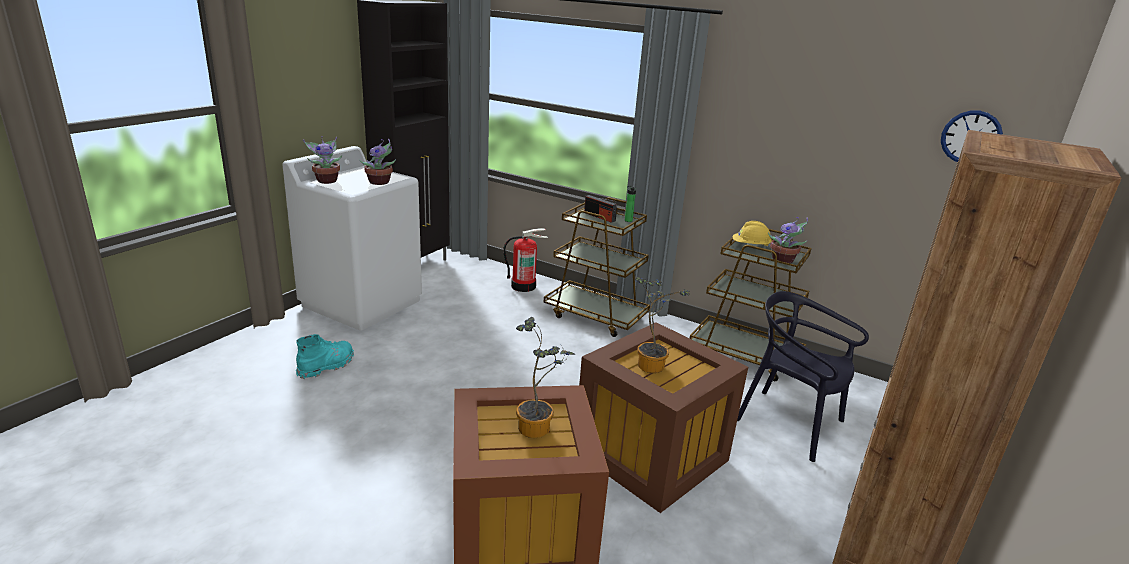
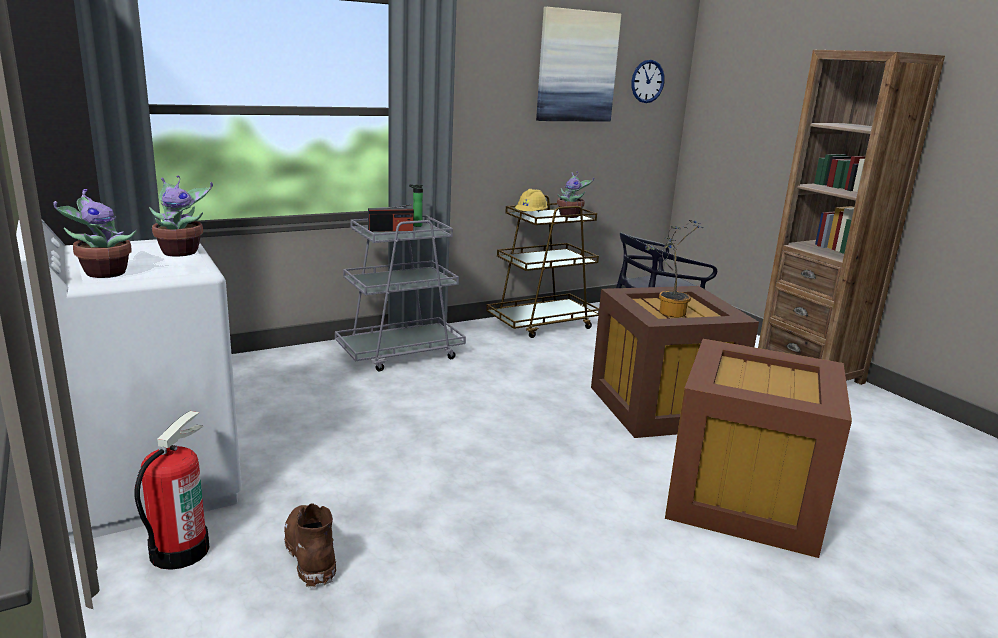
camera: 60 degrees left, 5 degrees down
turquoise boot [296,334,354,379] -> brown boot [284,503,336,588]
fire extinguisher [503,228,548,292] -> fire extinguisher moved to [134,411,210,570]
potted plant [516,317,575,438] -> none
brown cart [544,197,650,337] -> grey cart [335,207,466,371]
none -> picture [536,7,621,122]

